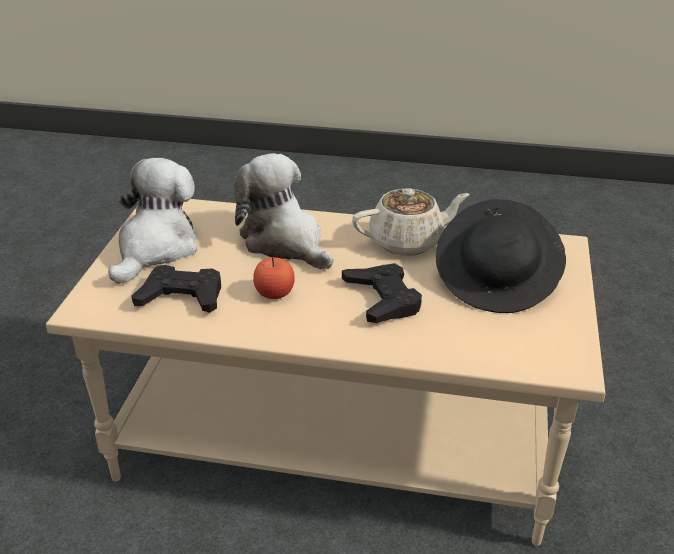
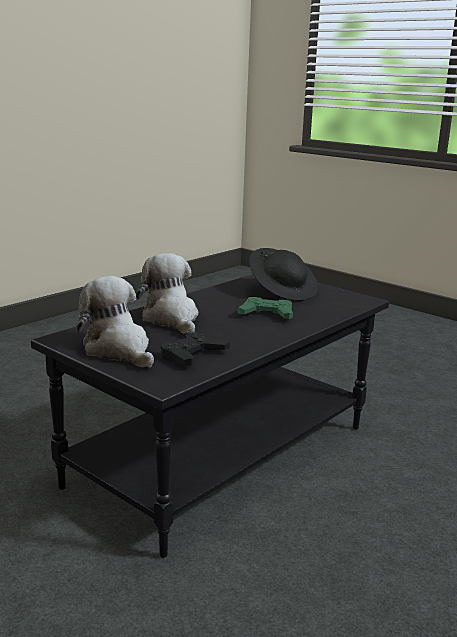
camera: 60 degrees left, 15 degrees down
beige coffee table [46,199,606,546] -> black coffee table [31,274,389,558]
plush toy [233,153,334,269] -> plush toy turned 75 degrees clockwise [136,253,198,334]
apple [253,257,295,299] -> none
black game controller [342,263,422,323] -> green game controller [237,297,293,319]
beige teapot [352,188,469,256] -> none

